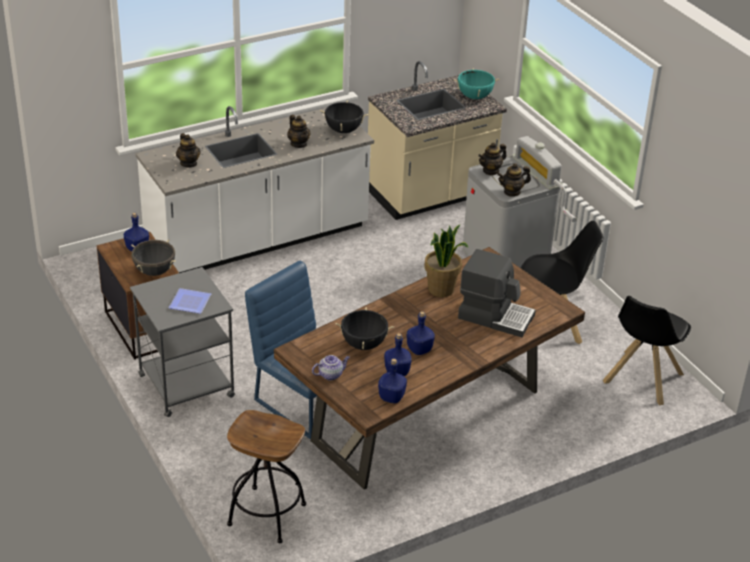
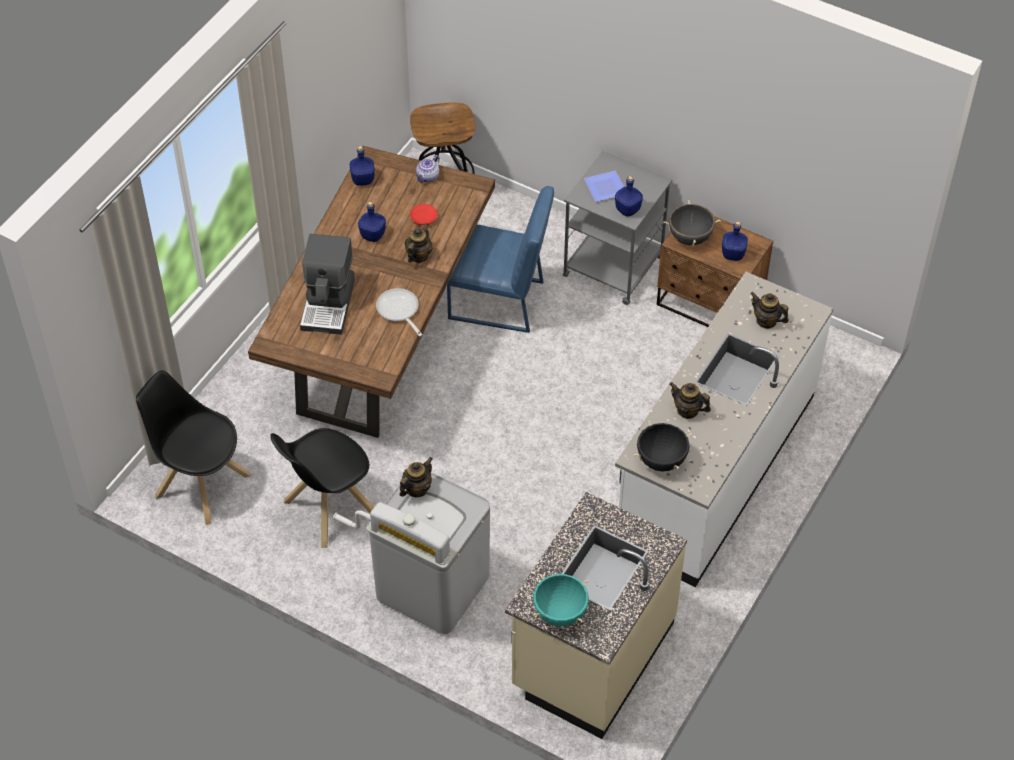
camera: 150 degrees right, 15 degrees up
black cooking pot [335,307,394,350] -> red plate [410,204,438,225]
blue bottle [384,333,412,376] -> blue bottle moved to [615,176,643,216]
potted plant [424,224,468,297] -> frying pan [376,288,422,336]
coffee machine [458,249,536,337] -> coffee machine turned 75 degrees counterclockwise [300,234,355,335]
teapot [478,143,506,175] -> teapot moved to [405,223,433,263]
black chair [603,296,691,405] -> black chair turned 60 degrees counterclockwise [136,371,250,525]

